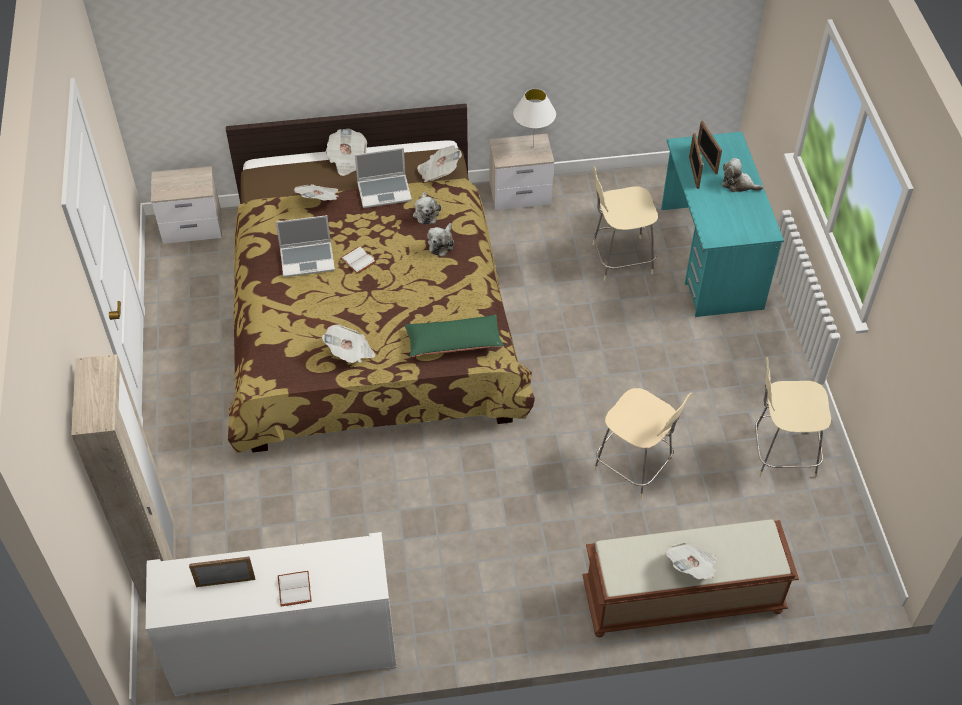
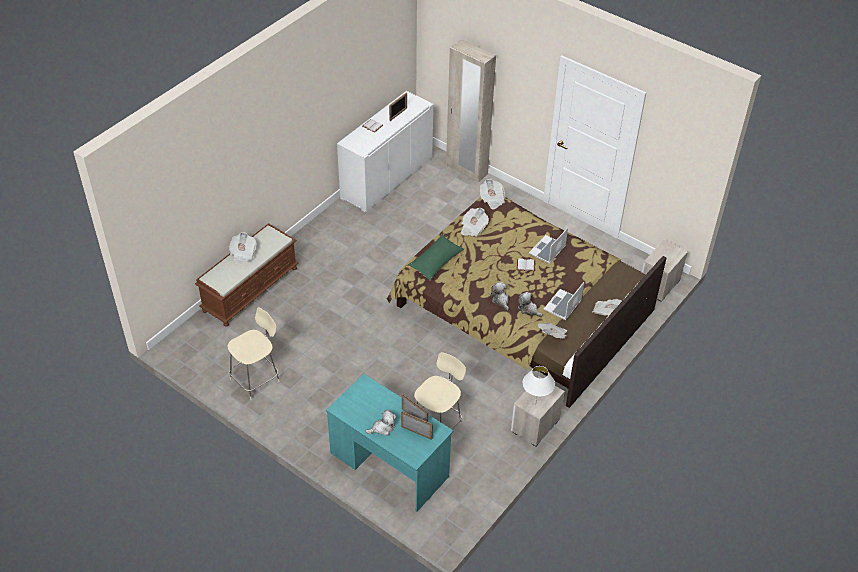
camera: 135 degrees right, 5 degrees down
newspaper [294,184,338,201] -> newspaper moved to [480,179,505,210]
beige chair [594,388,693,499] -> none

